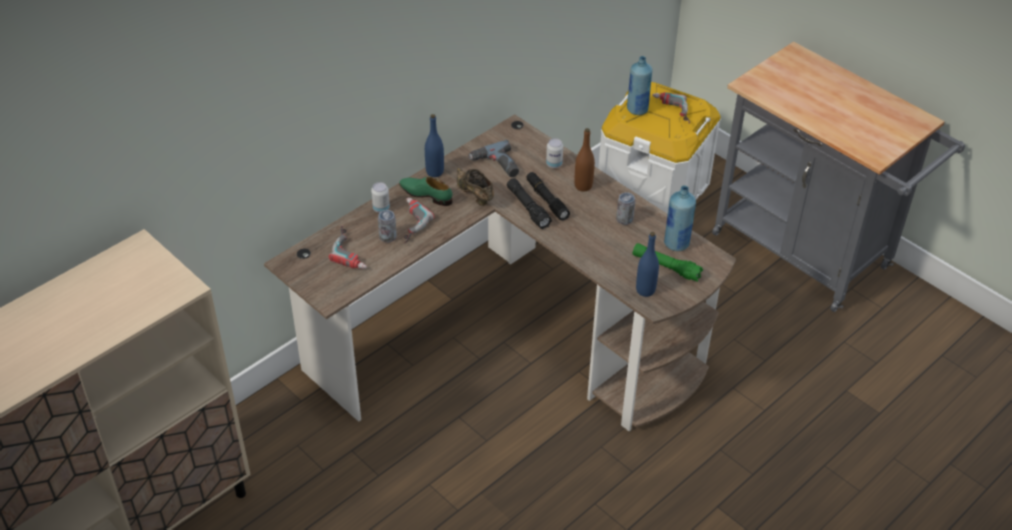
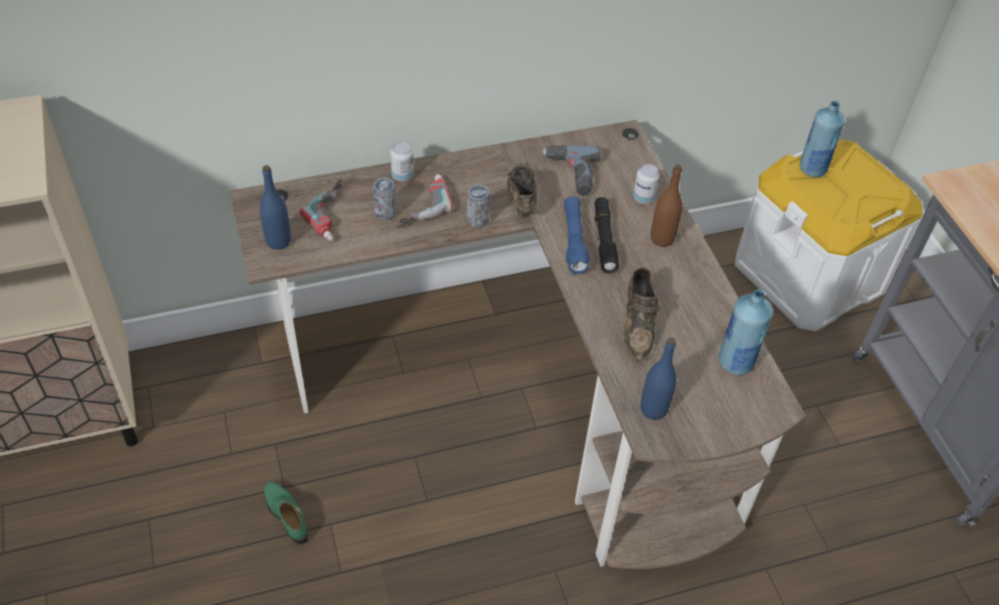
camera: 25 degrees right, 5 degrees up
green shoe [399,177,452,206] -> green shoe moved to [264,482,308,544]
blue bottle [425,114,444,177] -> blue bottle moved to [260,165,291,250]
black flashlight [507,178,552,229] -> blue flashlight [564,196,590,275]
can [616,193,635,225] -> can moved to [467,185,490,227]
green flashlight [633,243,703,282] -> none
power drill [652,92,690,124] -> none
none -> brown shoe [623,267,661,362]

